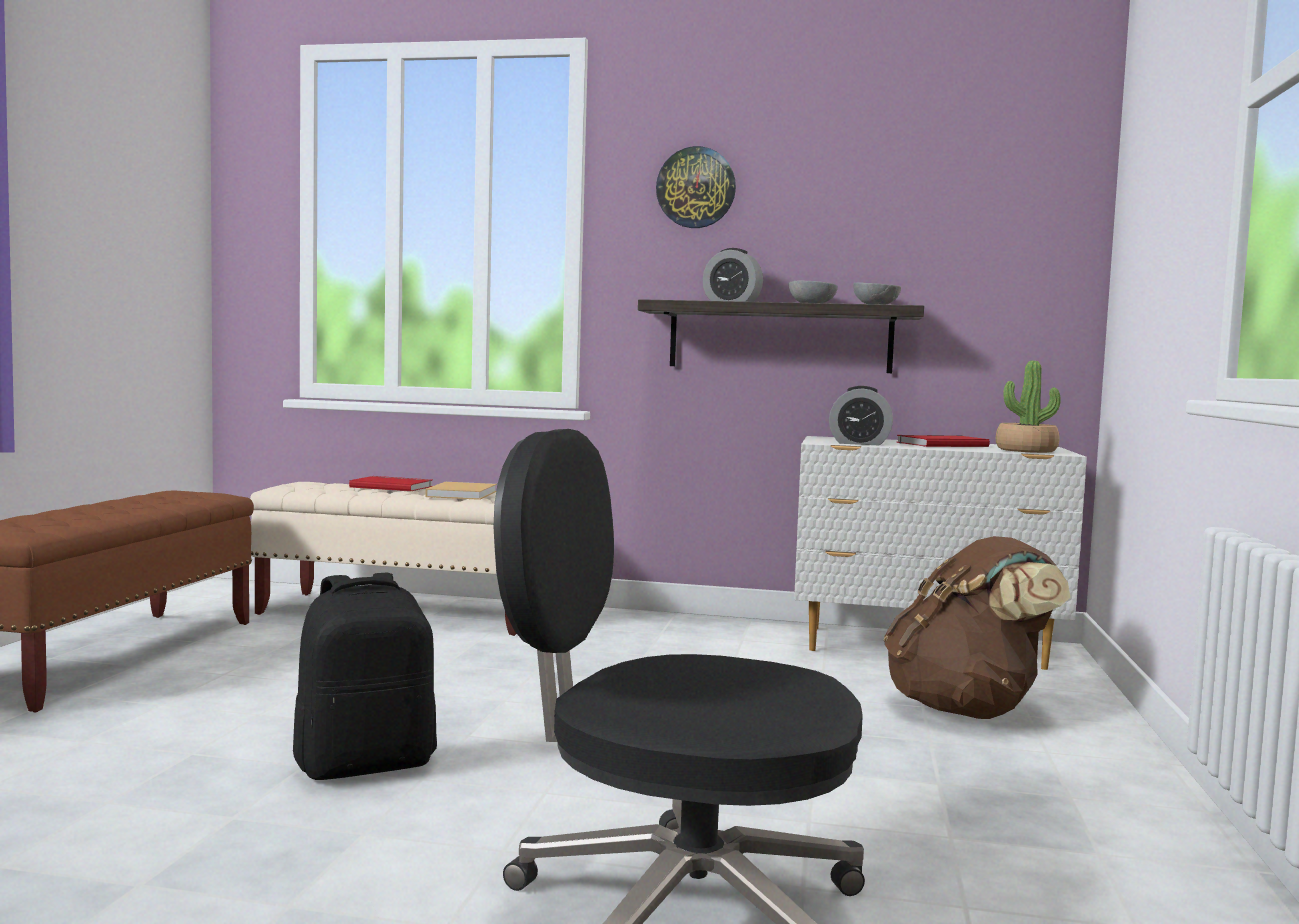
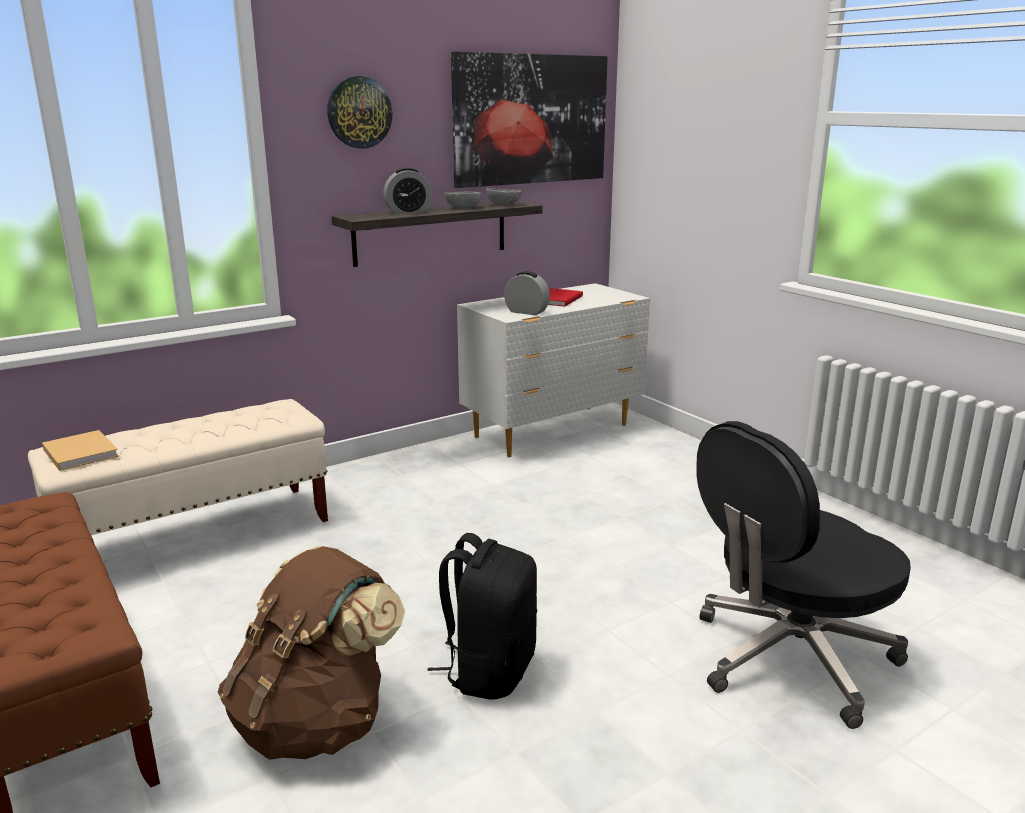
camera: 45 degrees left, 15 degrees up
red book [349,476,432,492] -> none
beige book [425,482,497,500] -> beige book moved to [42,430,119,471]
alarm clock [829,386,893,445] -> alarm clock turned 120 degrees counterclockwise [504,271,550,315]
brown backpack [884,536,1070,719] -> brown backpack moved to [218,546,405,760]
potted plant [996,361,1061,453] -> none
none -> picture [451,51,608,188]

